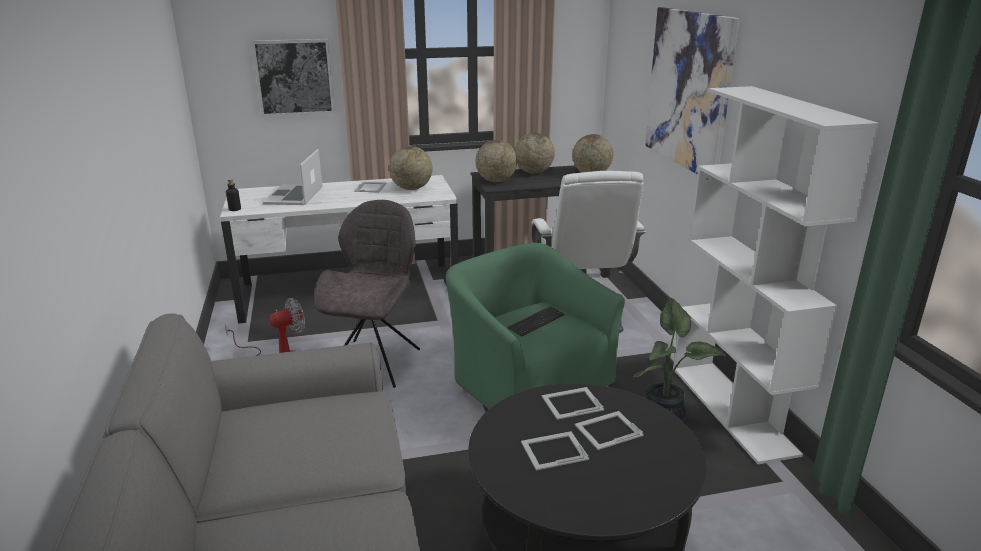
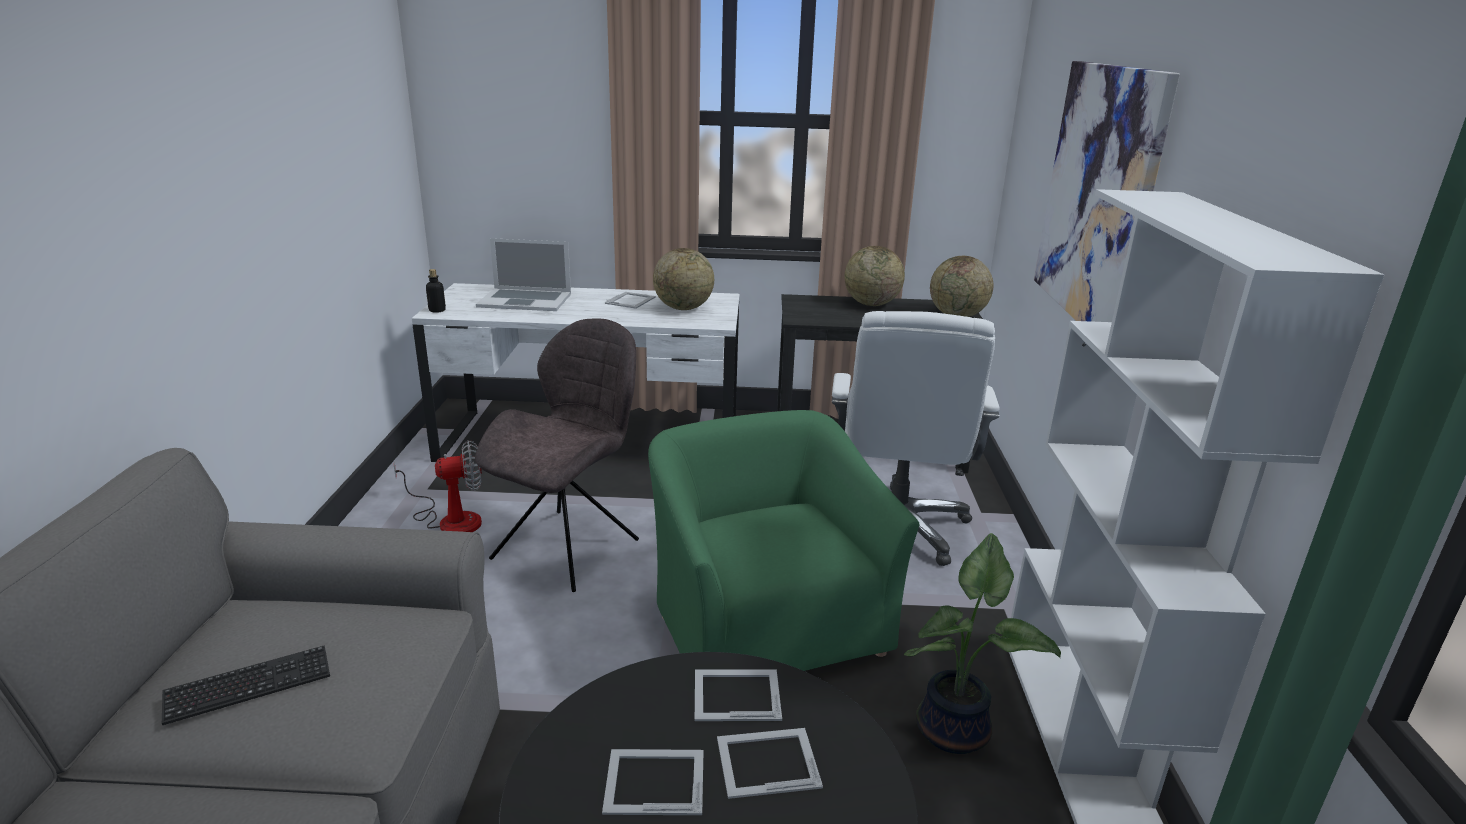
camera: 15 degrees right, 0 degrees up
picture [251,39,335,117] -> none
laptop [263,149,323,205] -> laptop turned 105 degrees counterclockwise [476,238,571,311]
globe [475,140,517,182] -> none
keyboard [508,306,564,337] -> keyboard moved to [162,645,330,725]

